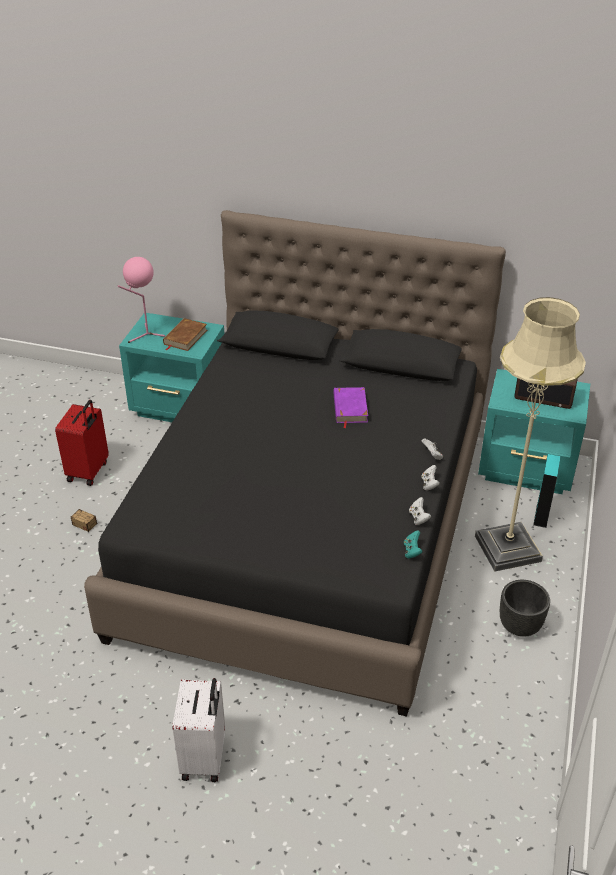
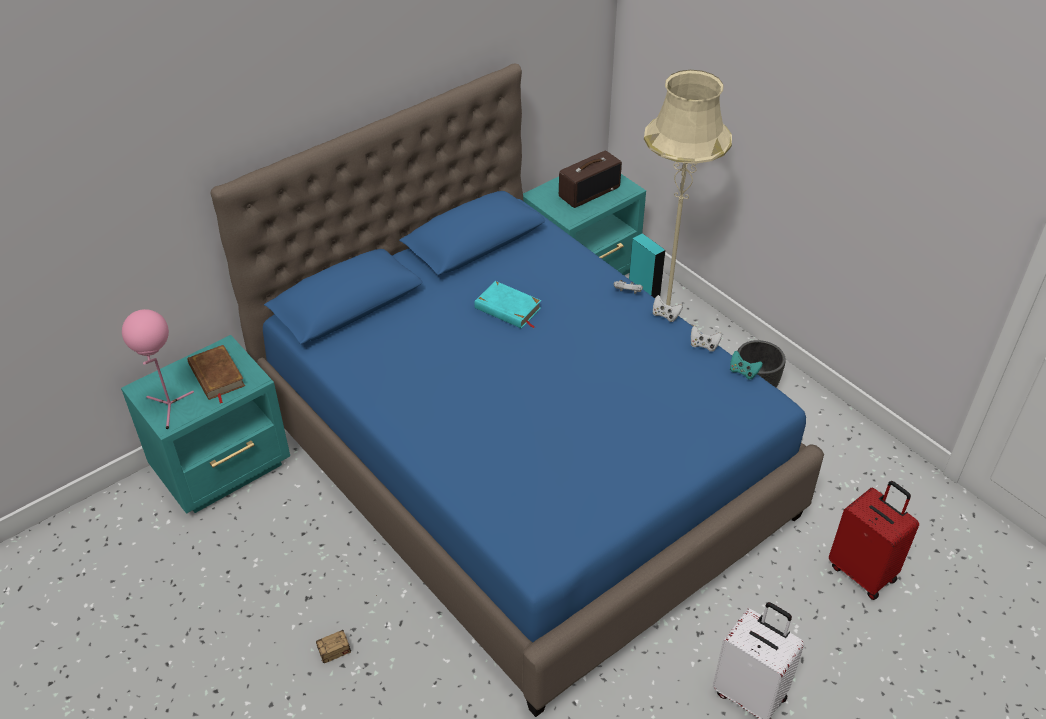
camera: 55 degrees left, 5 degrees up
red suitcase [55,400,109,486] -> red suitcase moved to [829,481,919,600]
black bed [84,210,506,717] -> blue bed [211,64,824,717]
purple book [333,387,368,429] -> turquoise book [474,281,541,329]

